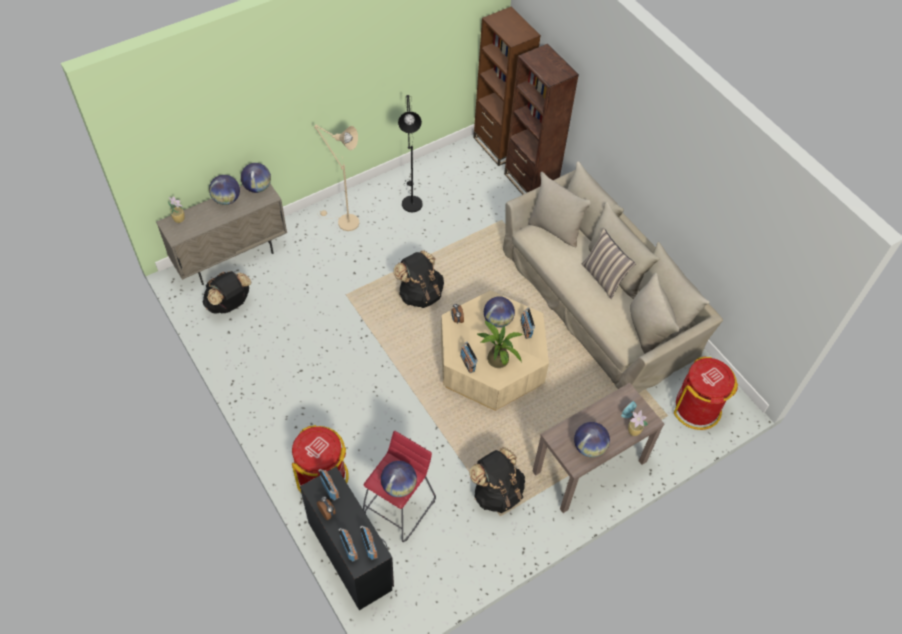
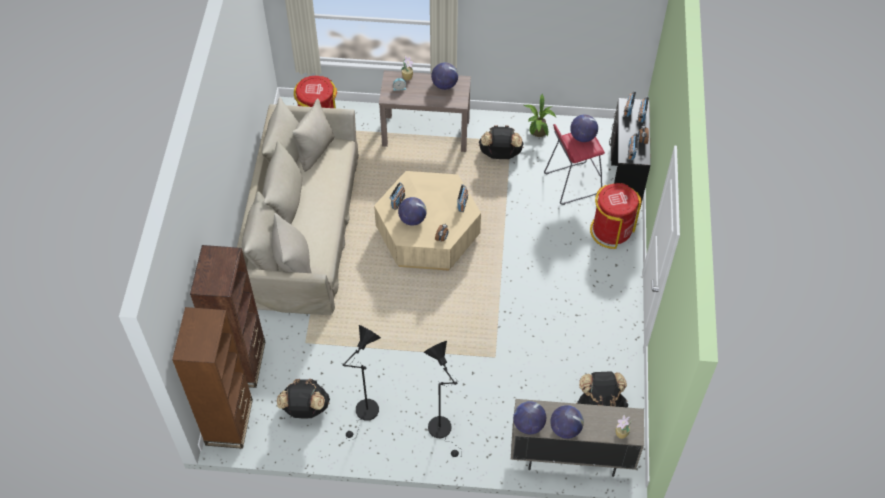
camera: 140 degrees left, 0 degrees up
beige floor lamp [314,125,359,231] -> black floor lamp [424,341,462,457]
black backpack [394,250,444,308] -> black backpack moved to [277,379,330,418]
potted plant [477,320,523,368] -> potted plant moved to [524,93,556,137]
pillow [582,228,636,299] -> none

